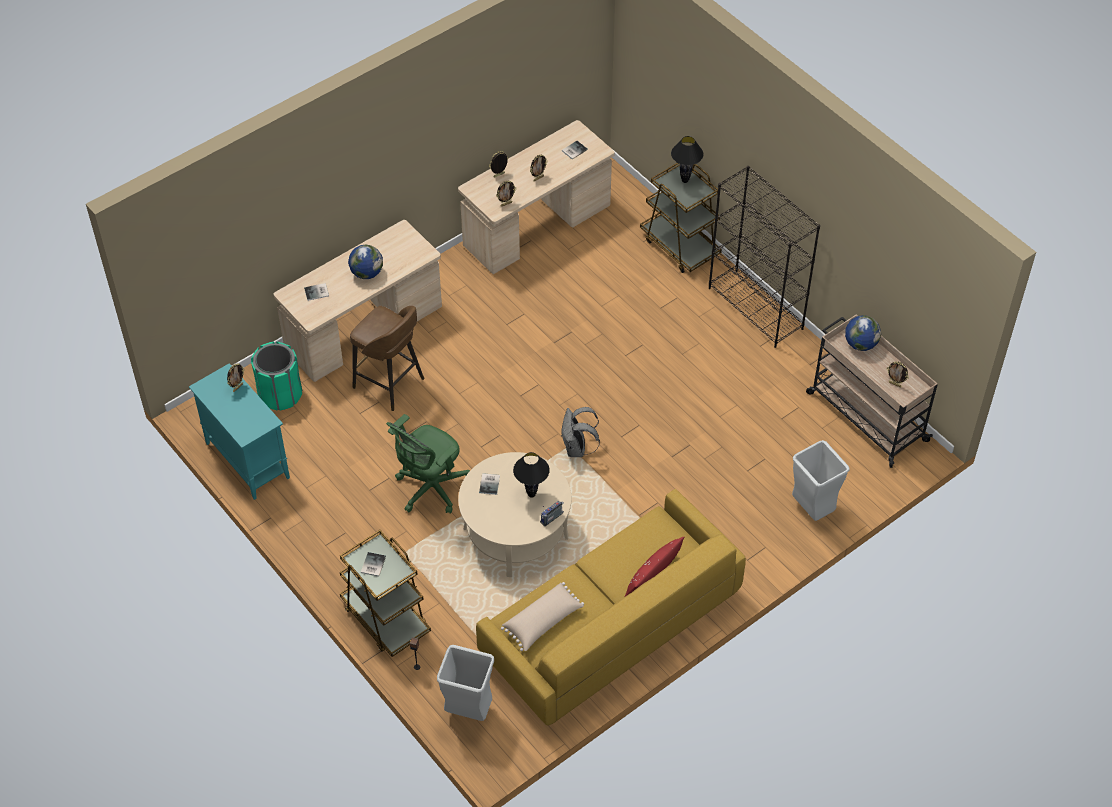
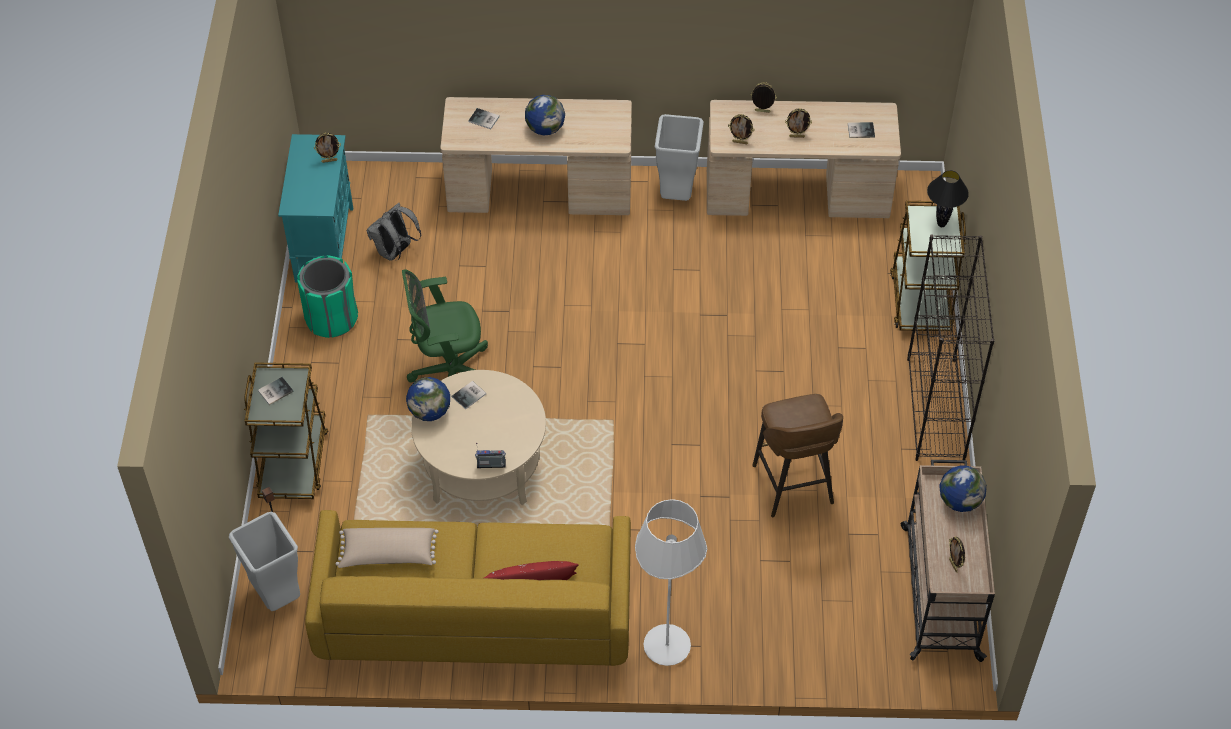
camera: 40 degrees right, 0 degrees up
green trash can [251,341,302,411] -> green trash can moved to [297,255,358,338]
brown stool [350,306,424,411] -> brown stool moved to [752,394,843,517]
black table lamp [513,452,550,498] -> none
grey backpack [561,407,600,457] -> grey backpack moved to [366,202,421,261]
grey trash can [792,440,850,521] -> grey trash can moved to [655,114,704,201]
none -> globe [406,377,450,421]
none -> white floor lamp [635,499,707,666]

